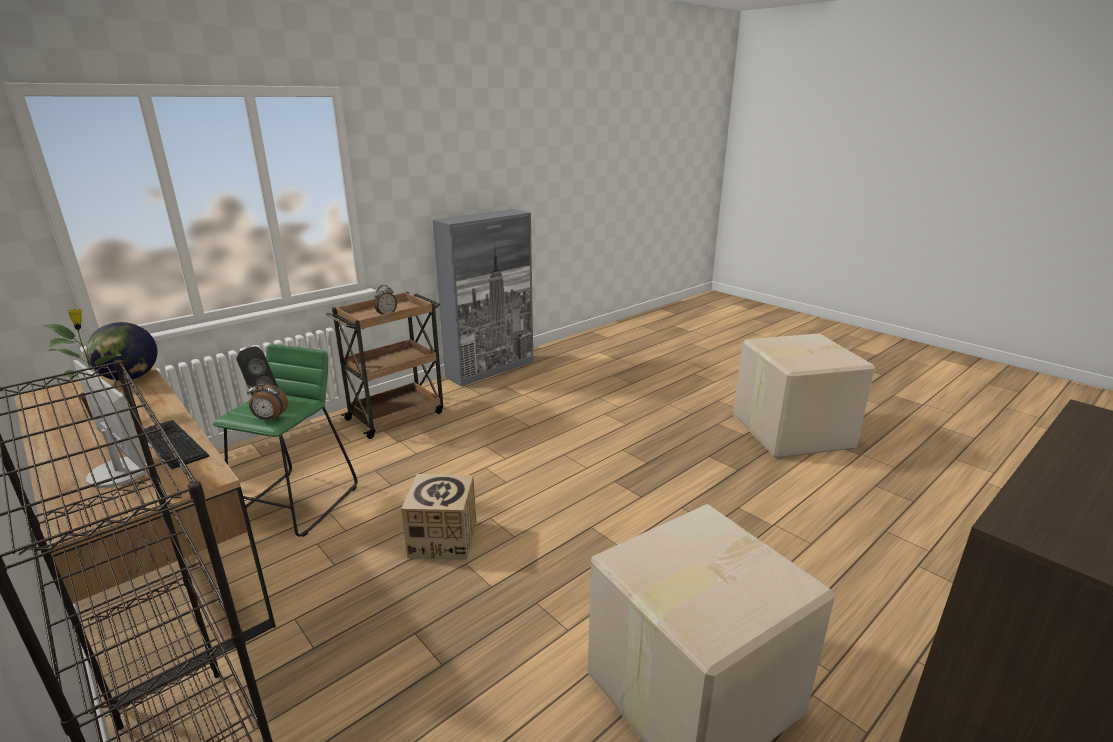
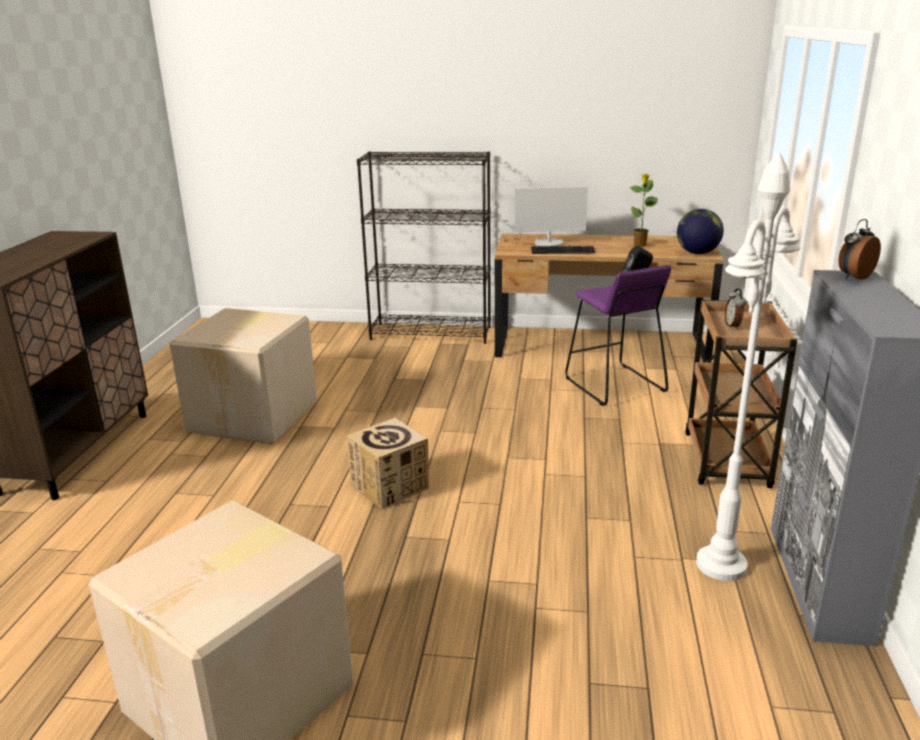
camera: 140 degrees right, 0 degrees up
green stool [213,344,358,537] -> purple stool [565,265,671,406]
alarm clock [247,378,288,420] -> alarm clock moved to [838,219,881,280]
cardboard box [401,474,476,560] -> cardboard box moved to [347,418,429,509]
none -> white floor lamp [696,152,800,581]

